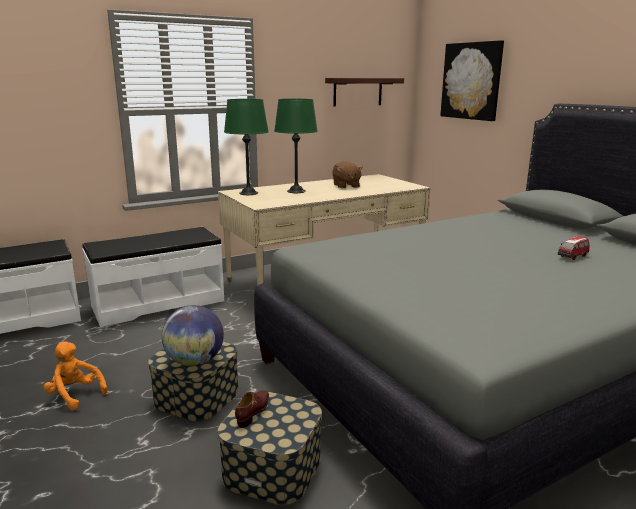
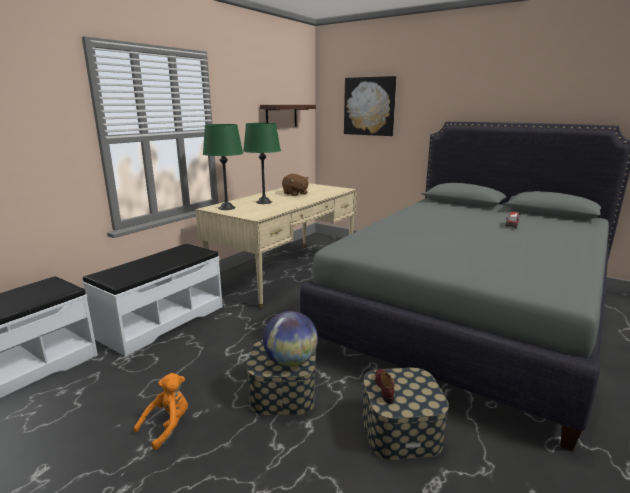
camera: 25 degrees left, 0 degrees up
orange plush toy [43,341,107,410] -> orange plush toy turned 120 degrees clockwise [134,373,188,450]

